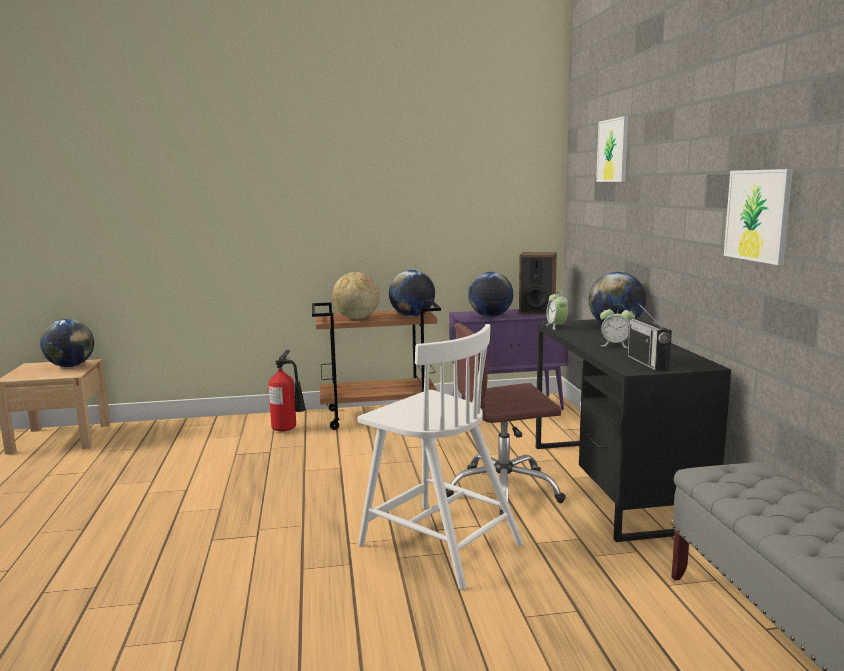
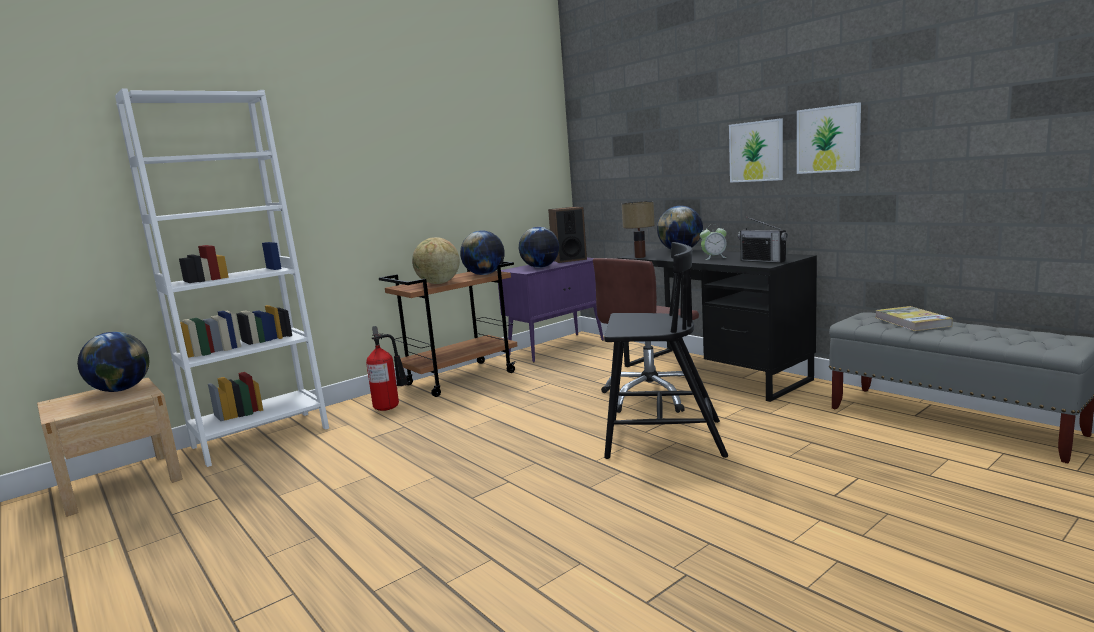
camera: 30 degrees left, 0 degrees up
white chair [358,324,524,590] -> black chair [604,242,728,459]
alarm clock [546,291,568,330] -> table lamp [622,201,655,258]
picture [596,116,628,182] -> picture moved to [729,118,783,183]
none -> white bookcase [115,88,329,467]
none -> book [875,306,953,331]

